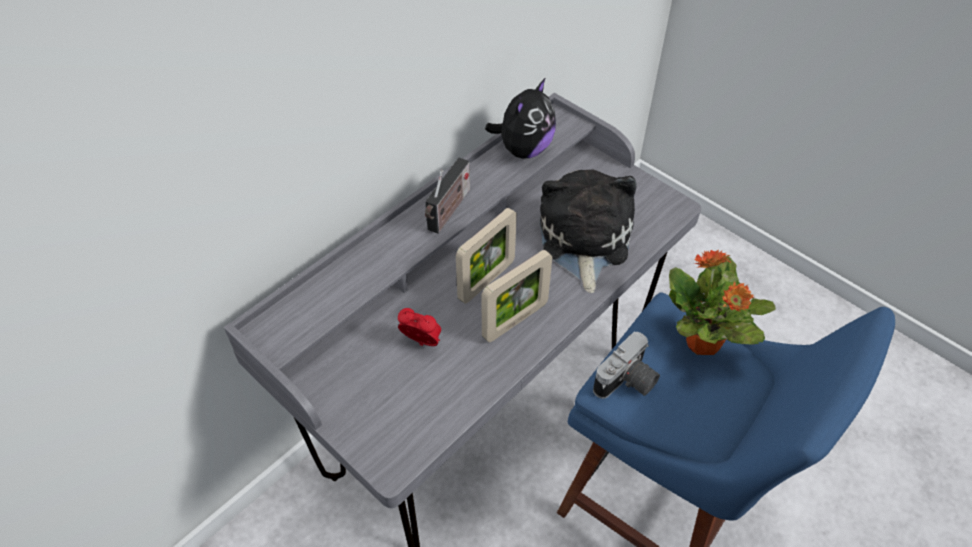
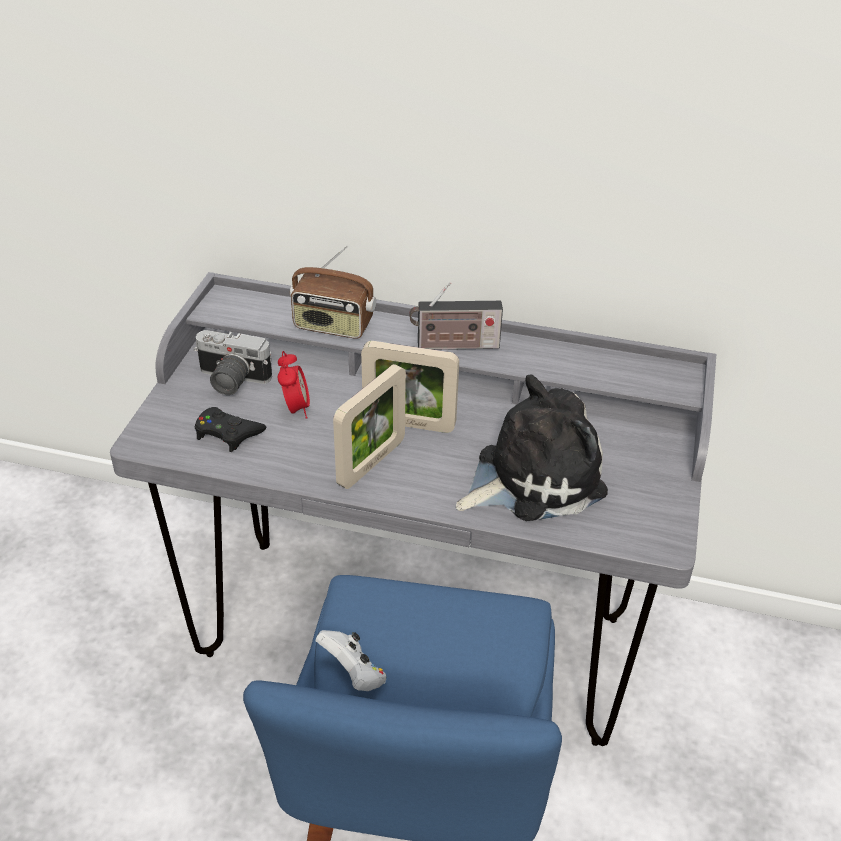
camera: 60 degrees right, 10 degrees down
picture frame [481,250,552,342] -> picture frame turned 75 degrees counterclockwise [333,364,406,489]
plush toy [485,77,556,158] -> none
camera [593,331,660,399] -> camera moved to [193,330,272,395]
potted plant [669,249,776,355] -> none
none -> black game controller [195,407,266,452]
none -> radio [290,245,376,339]
none -> white game controller [316,630,386,691]

